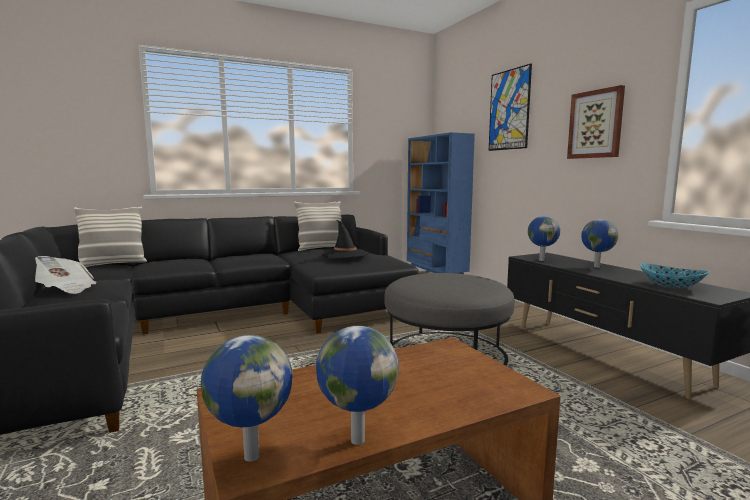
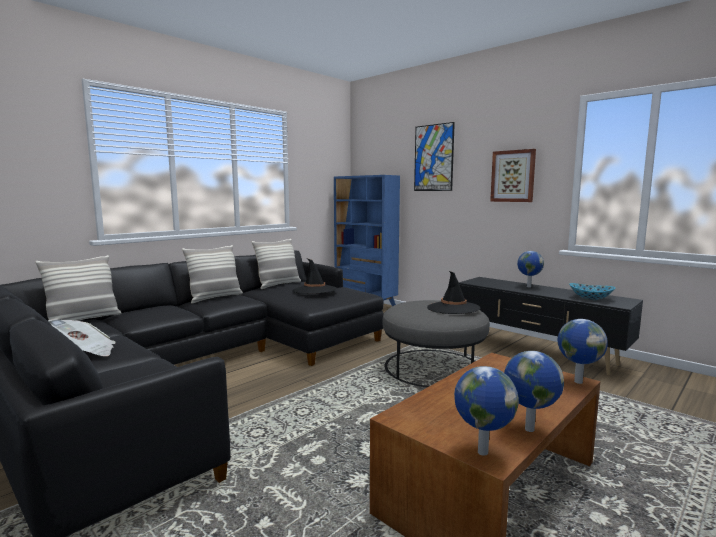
camera: 20 degrees left, 0 degrees up
globe [528,216,561,261] -> globe moved to [558,319,608,384]
none -> pillow [182,245,243,303]
none -> black hat [427,271,481,314]

